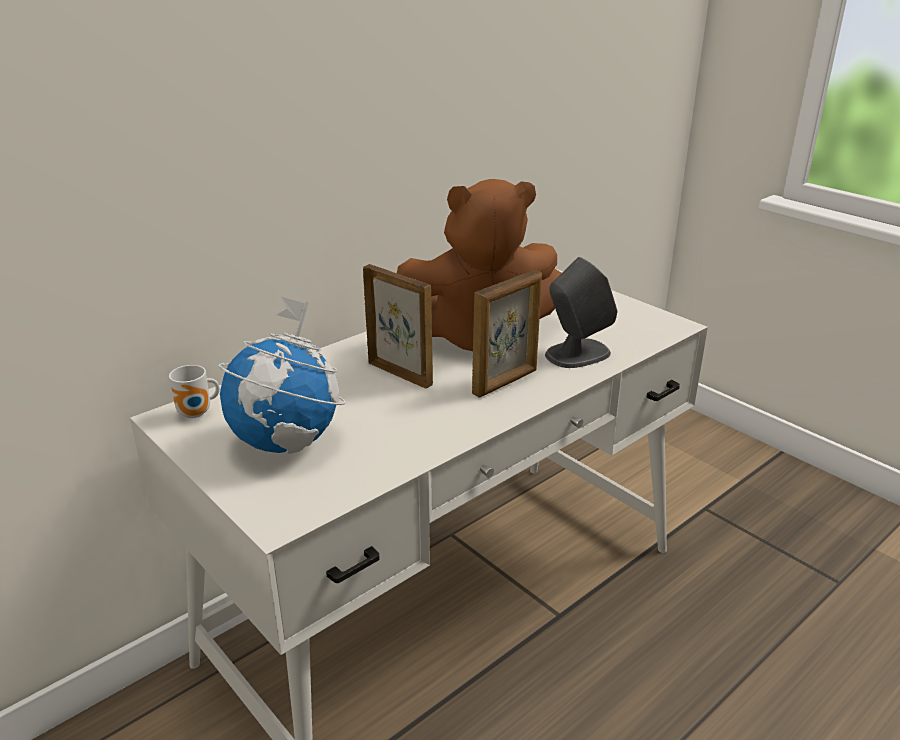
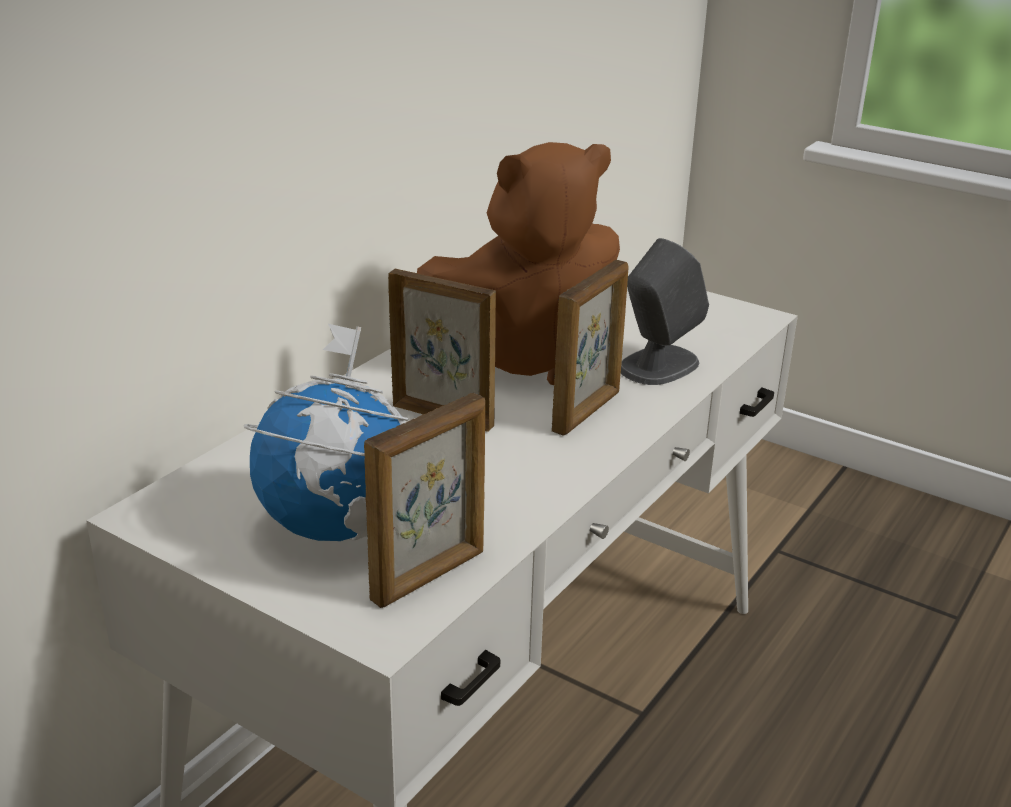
camera: 15 degrees left, 0 degrees up
mug [169,365,220,418] -> none
none -> picture frame [364,393,485,608]

